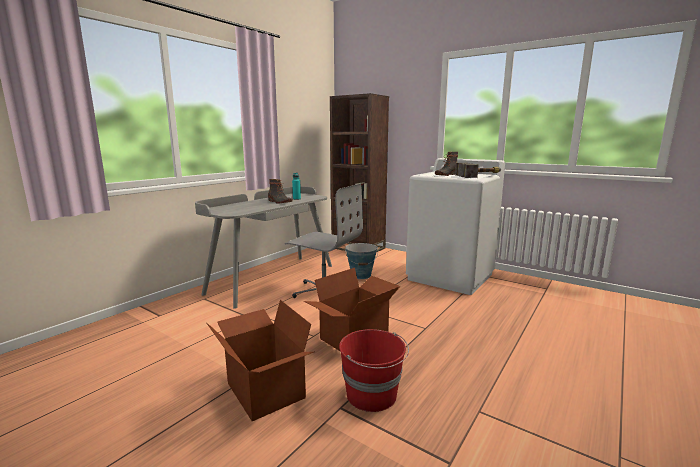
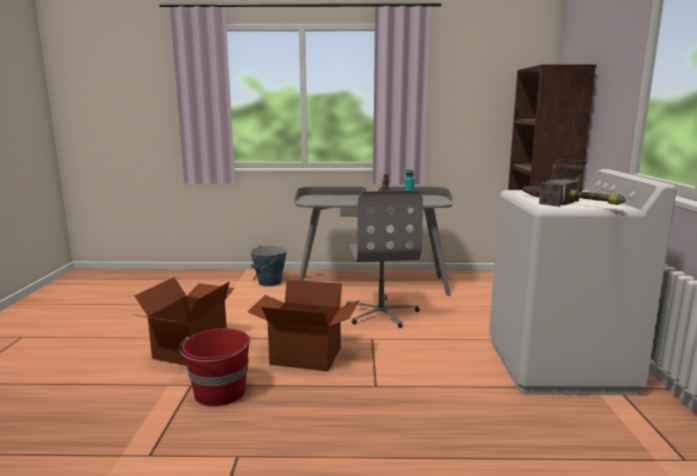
camera: 55 degrees right, 0 degrees up
bucket [345,243,378,279] -> bucket moved to [250,245,287,287]

